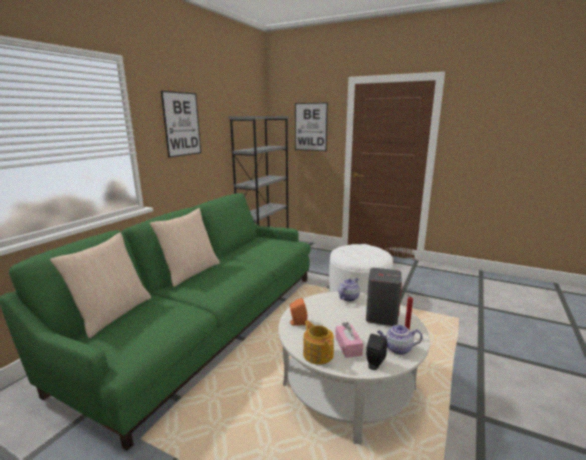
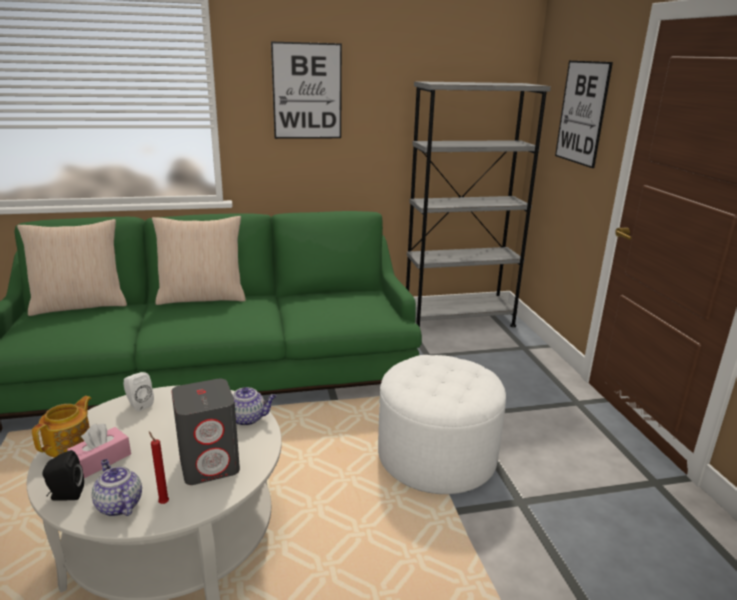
camera: 50 degrees right, 5 degrees up
orange speaker [289,298,307,326] -> white speaker [124,372,154,412]

